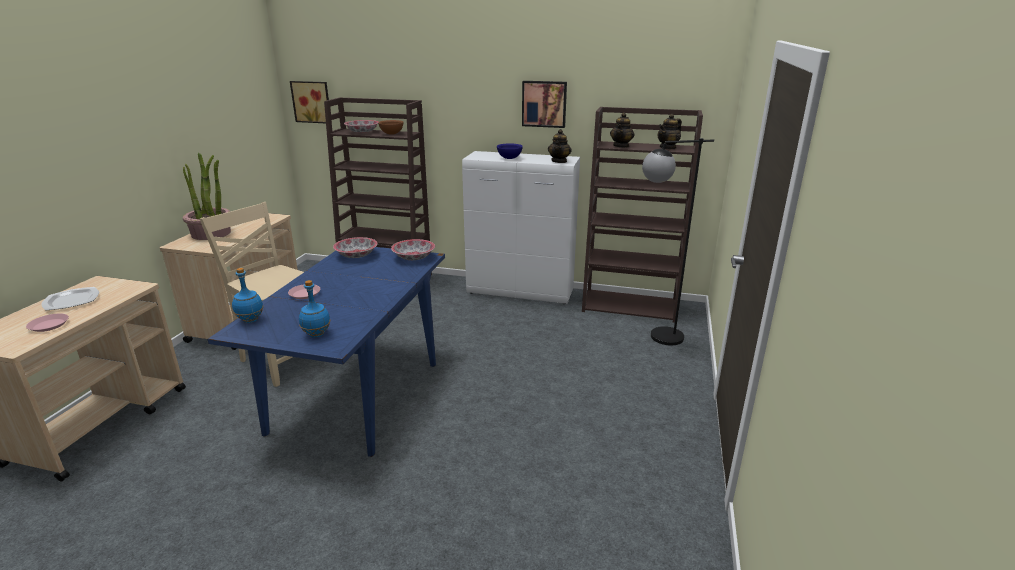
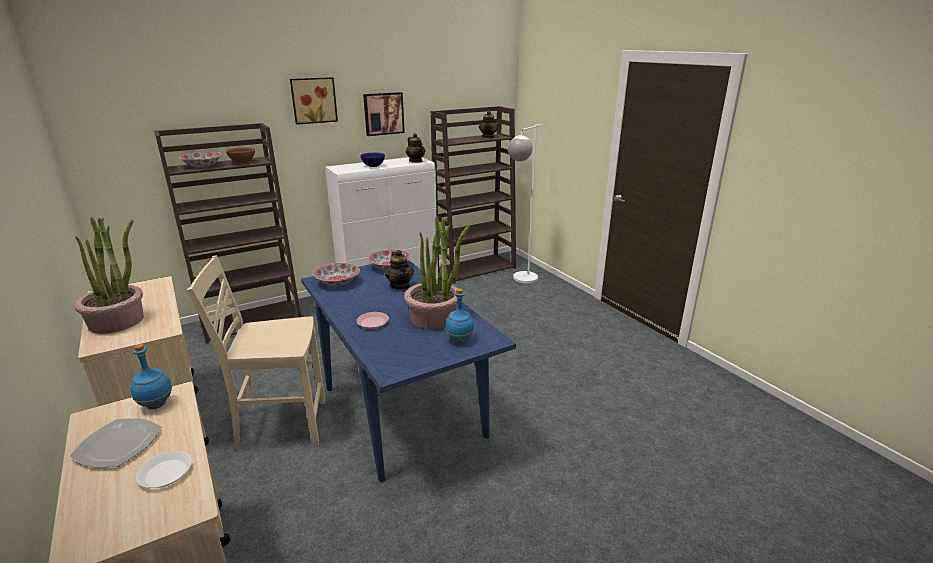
camera: 45 degrees left, 0 degrees up
pink plate [26,313,69,332] -> white plate [136,451,192,488]
blue bottle [232,268,263,323] -> blue bottle moved to [131,344,172,409]
picture [290,81,329,123] -> picture moved to [290,77,338,125]
teapot [610,113,635,148] -> teapot moved to [385,250,414,290]
black floor lamp [642,138,714,345] -> white floor lamp [508,124,542,283]
none -> potted plant [404,216,470,329]

